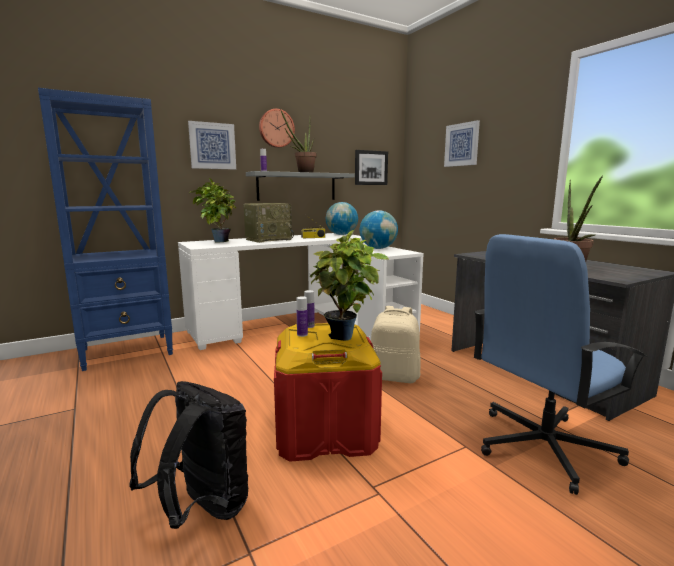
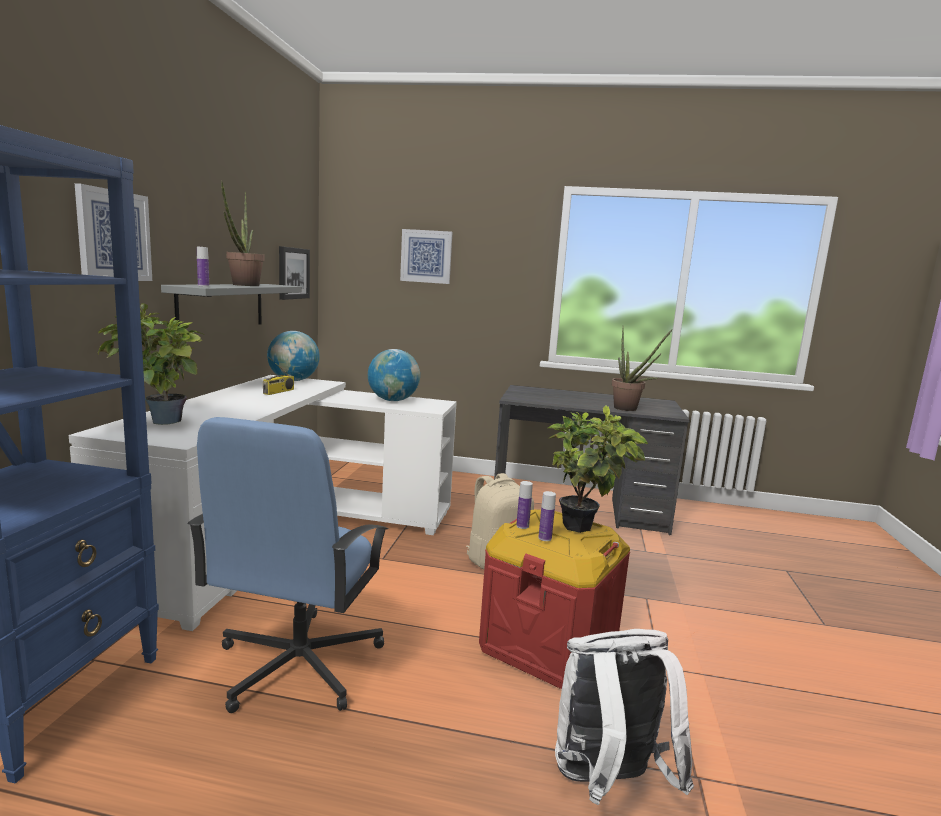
camera: 50 degrees left, 0 degrees up
black backpack [129,381,248,529] -> white backpack [555,629,694,805]
radio [243,203,294,243] -> none
wall clock [259,109,295,148] -> none
blue office chair [474,234,647,495] -> blue office chair moved to [188,417,388,713]

